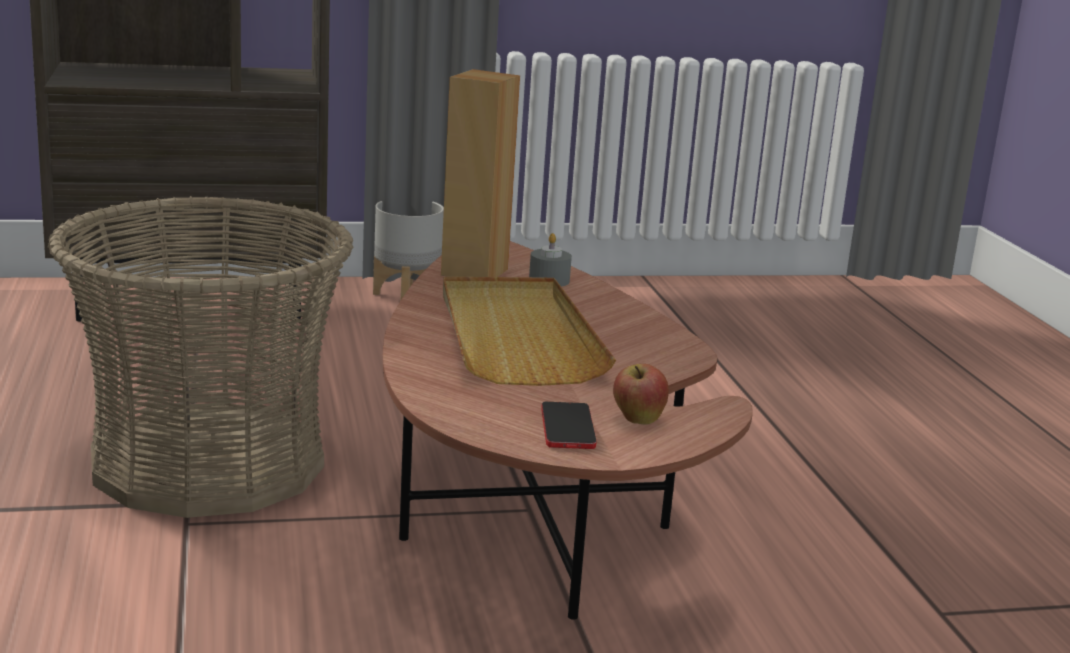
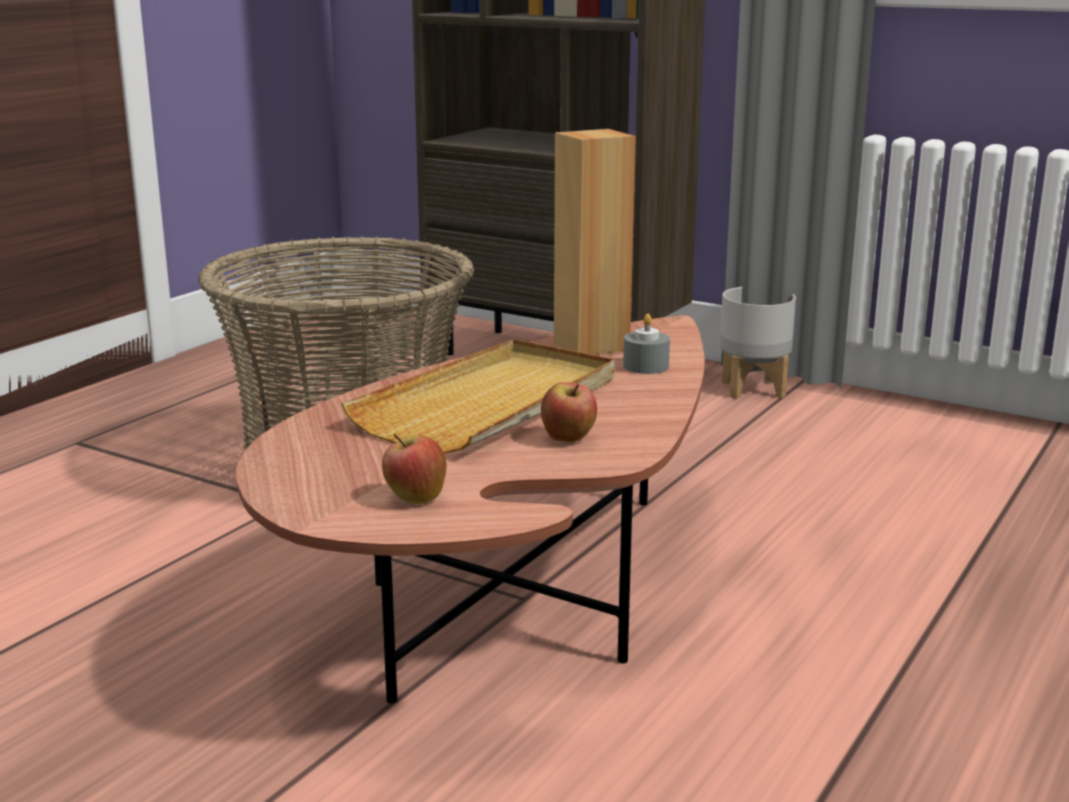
camera: 45 degrees right, 0 degrees up
phone [541,402,596,449] -> none
none -> apple [541,382,597,443]

